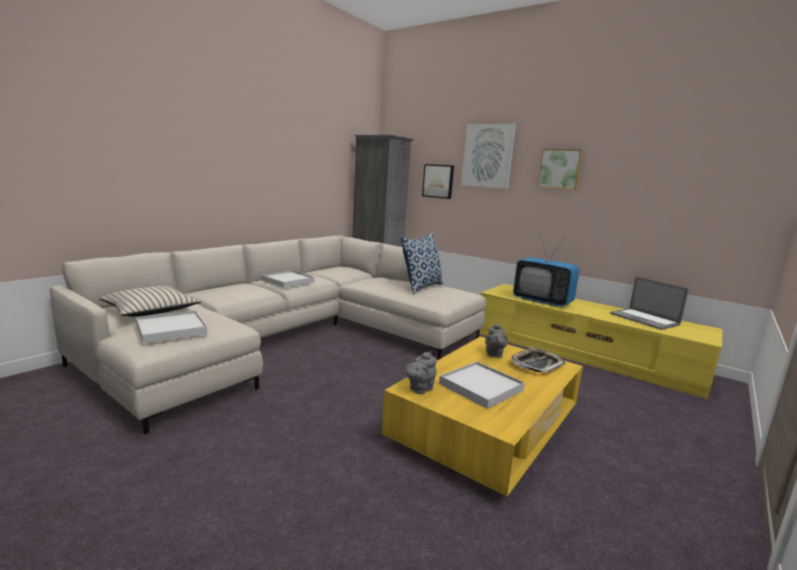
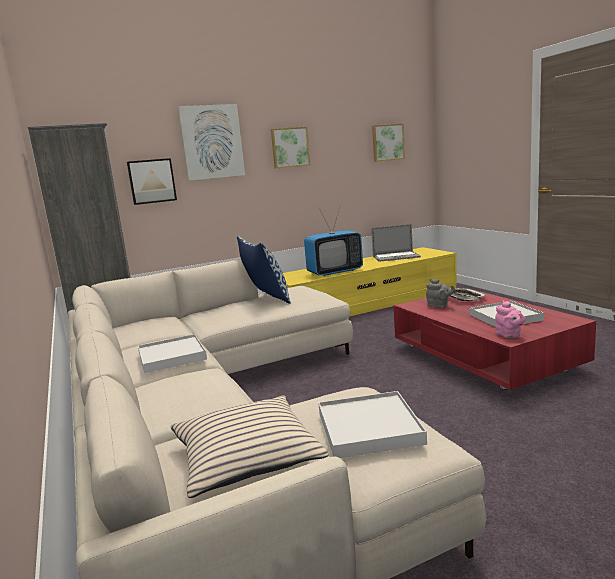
camera: 60 degrees left, 0 degrees up
yellow coffee table [382,336,583,497] -> red coffee table [394,291,596,390]
grey teapot [406,351,437,394] -> pink teapot [495,301,526,338]
none -> picture [372,124,405,162]

